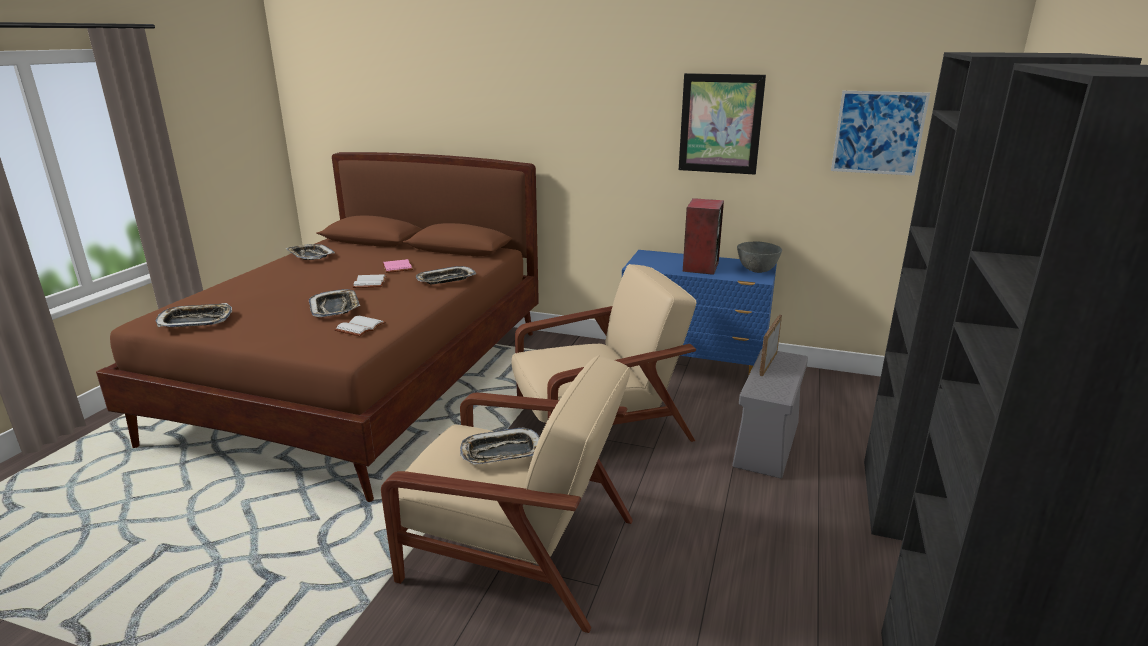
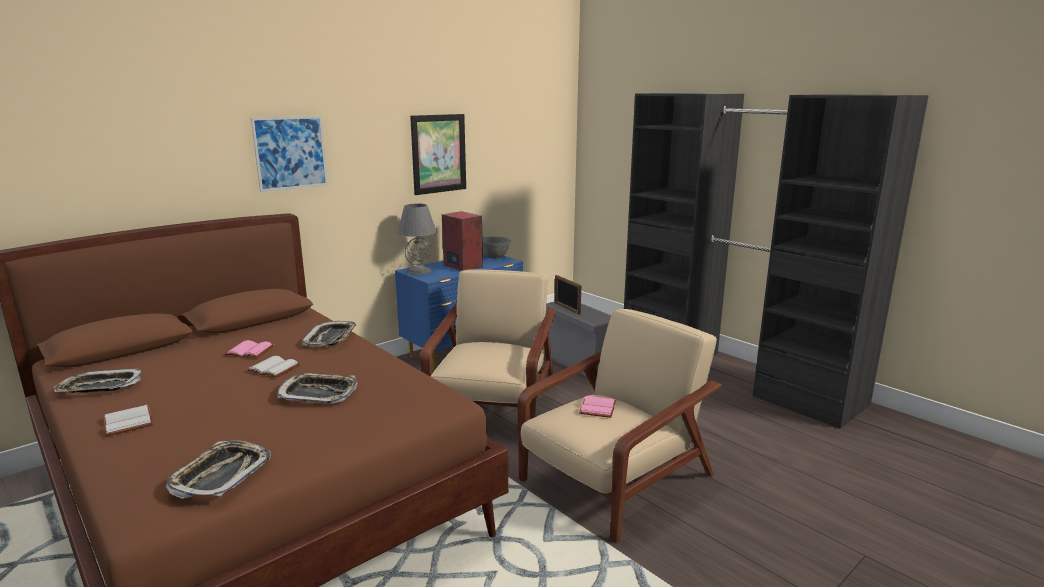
camera: 60 degrees left, 5 degrees down
white book [334,316,386,336] -> white book moved to [104,405,153,436]
tray [460,427,540,464] -> pink book [579,396,616,418]
picture [831,91,930,176] -> picture moved to [251,116,328,192]
none -> grey table lamp [397,203,437,275]

